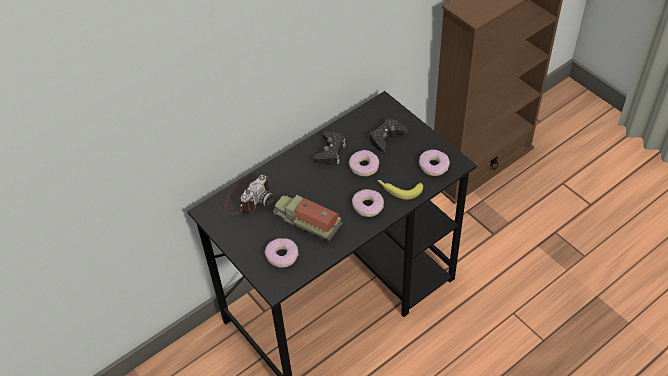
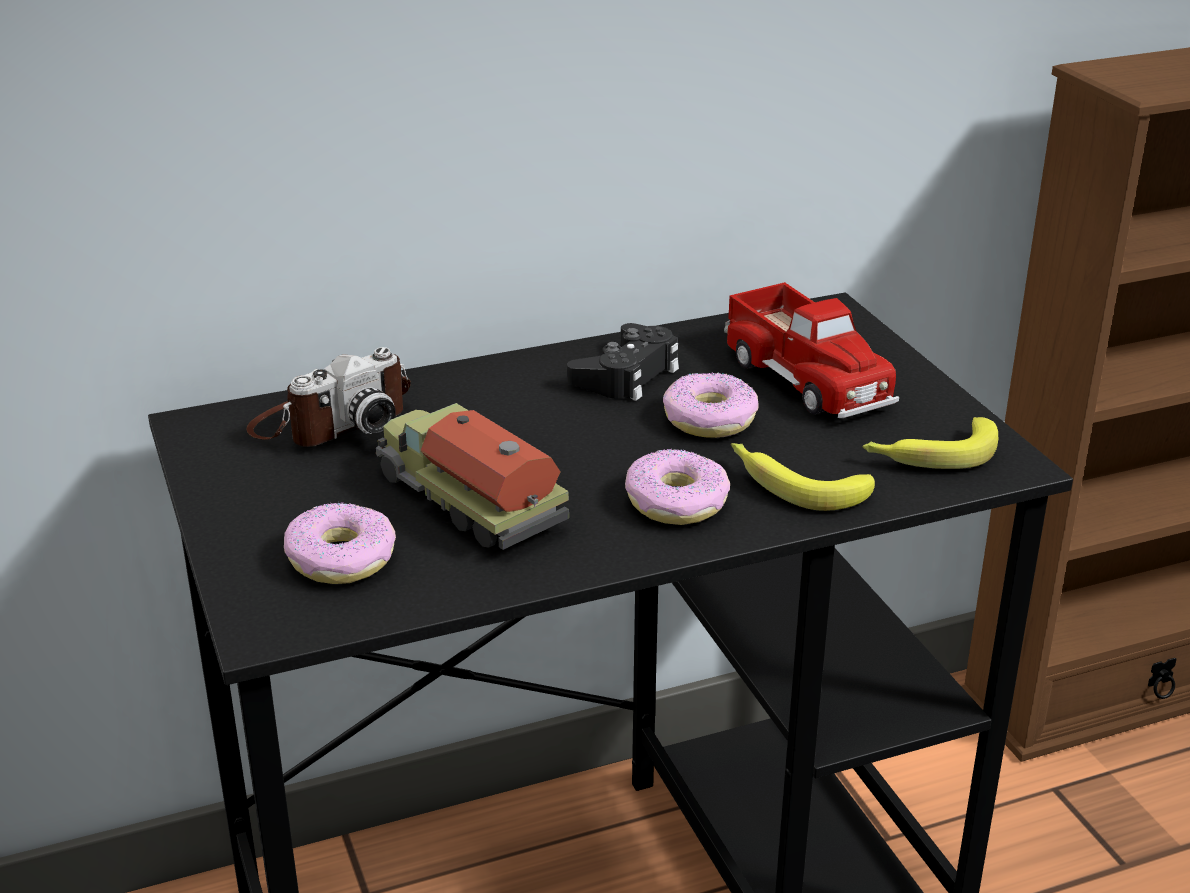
camera: 15 degrees right, 20 degrees down
black game controller [369,119,407,152] -> toy truck [724,282,899,418]
donut [419,150,450,176] -> banana [862,417,998,469]

